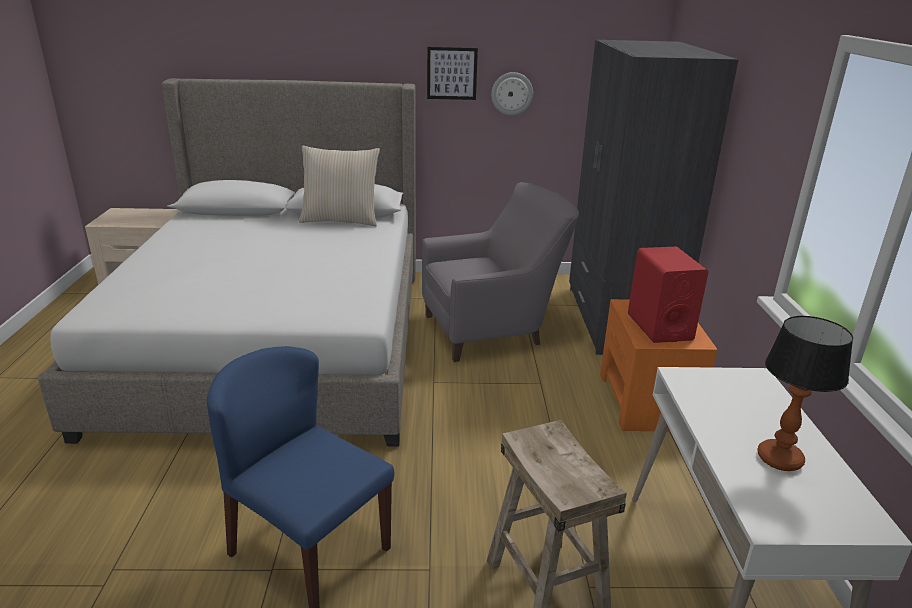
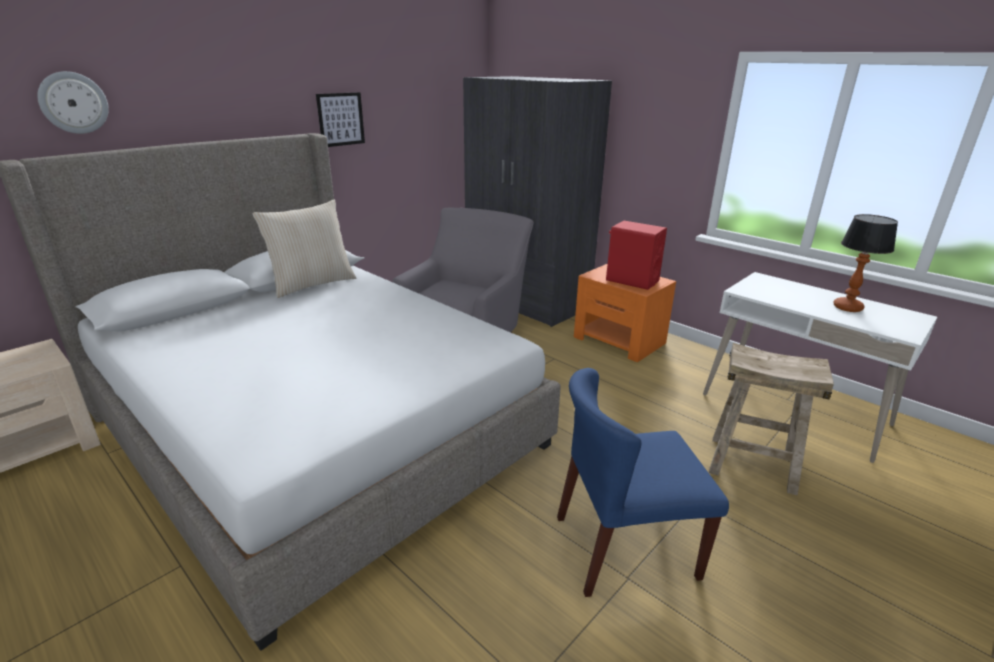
camera: 45 degrees left, 0 degrees up
wall clock [491,72,533,115] -> wall clock moved to [37,71,109,134]

